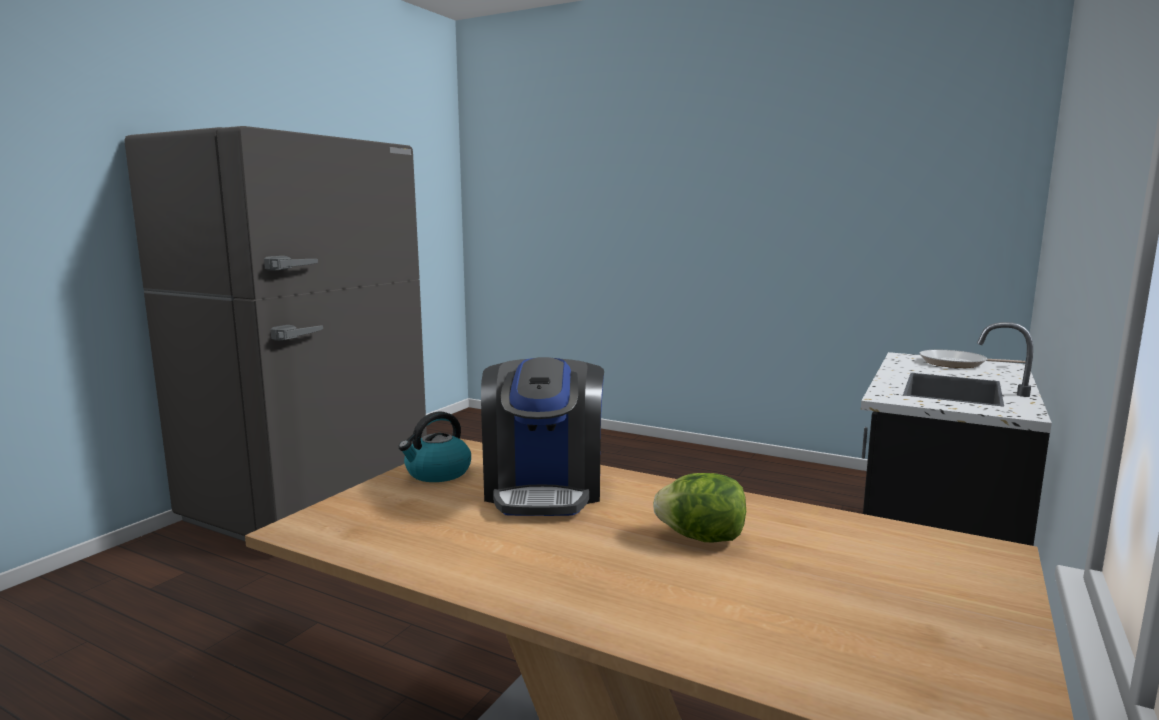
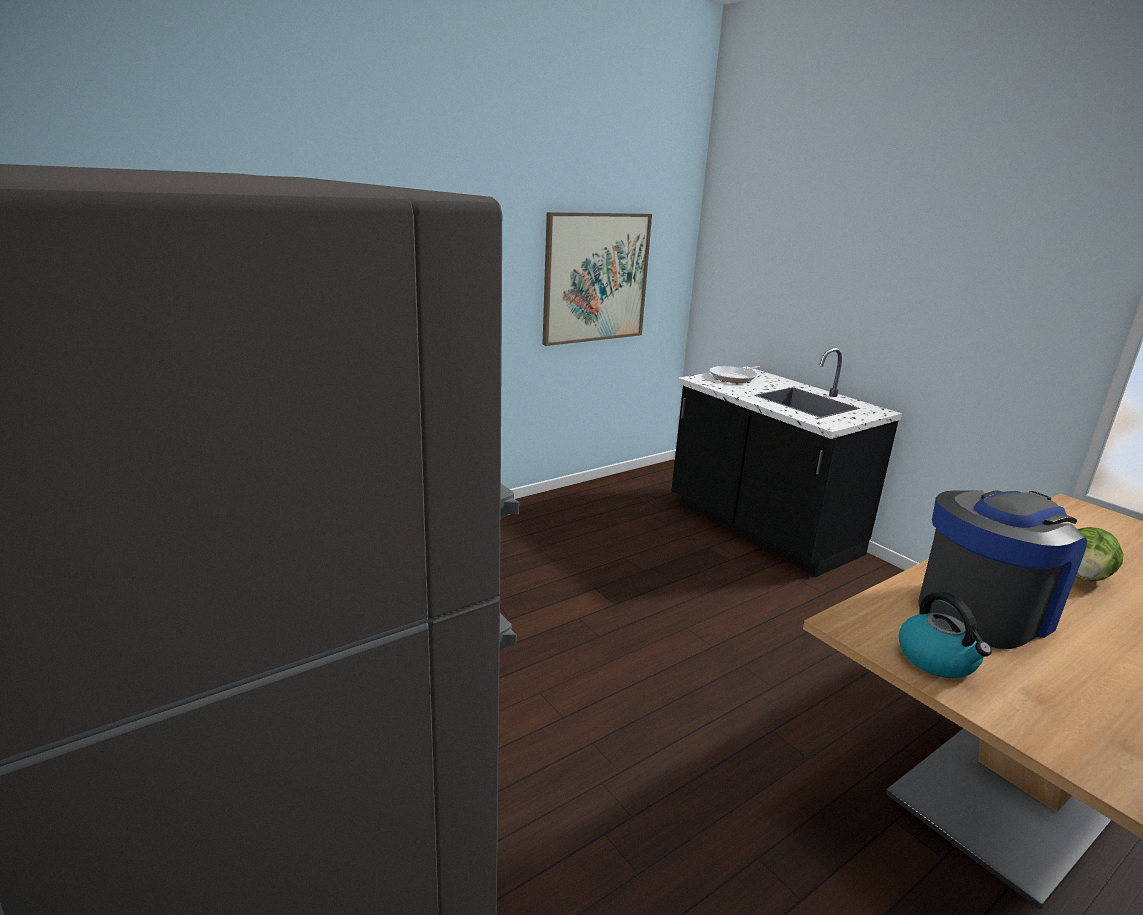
camera: 65 degrees left, 10 degrees up
coffee machine [481,357,604,516] -> coffee machine turned 60 degrees counterclockwise [918,490,1087,649]
none -> picture [542,212,652,346]

